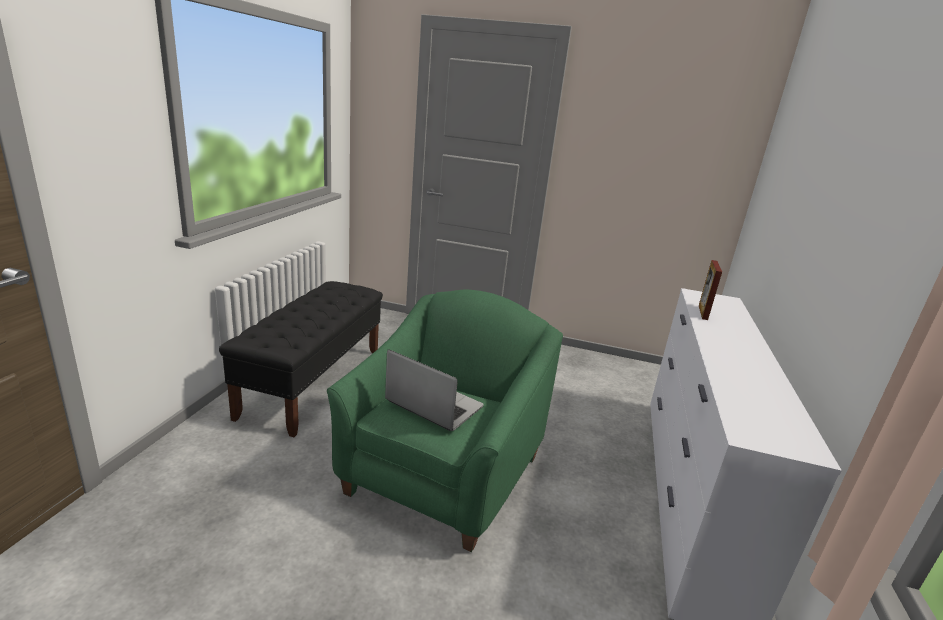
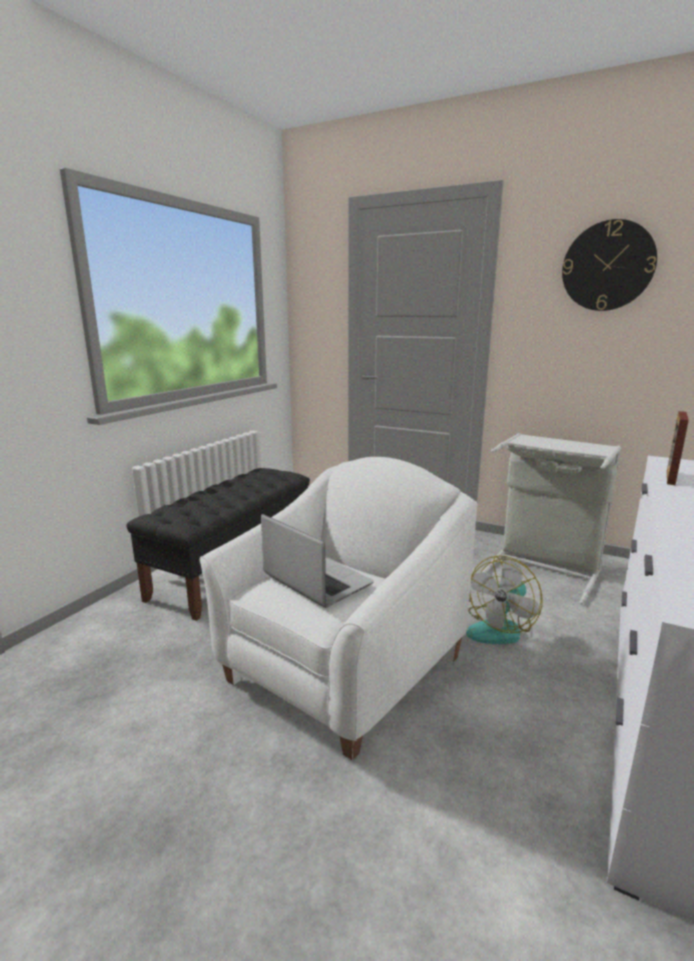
camera: 15 degrees right, 5 degrees down
green armchair [327,290,563,552] -> white armchair [199,457,477,761]
none -> fan [466,555,543,644]
none -> grey laundry basket [482,433,621,605]
none -> wall clock [562,219,657,311]

